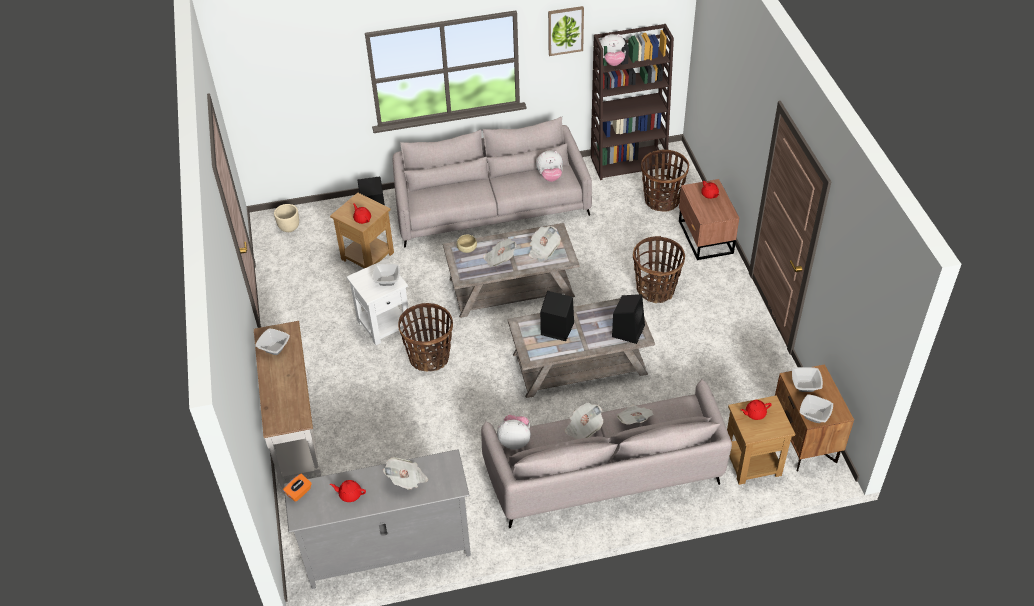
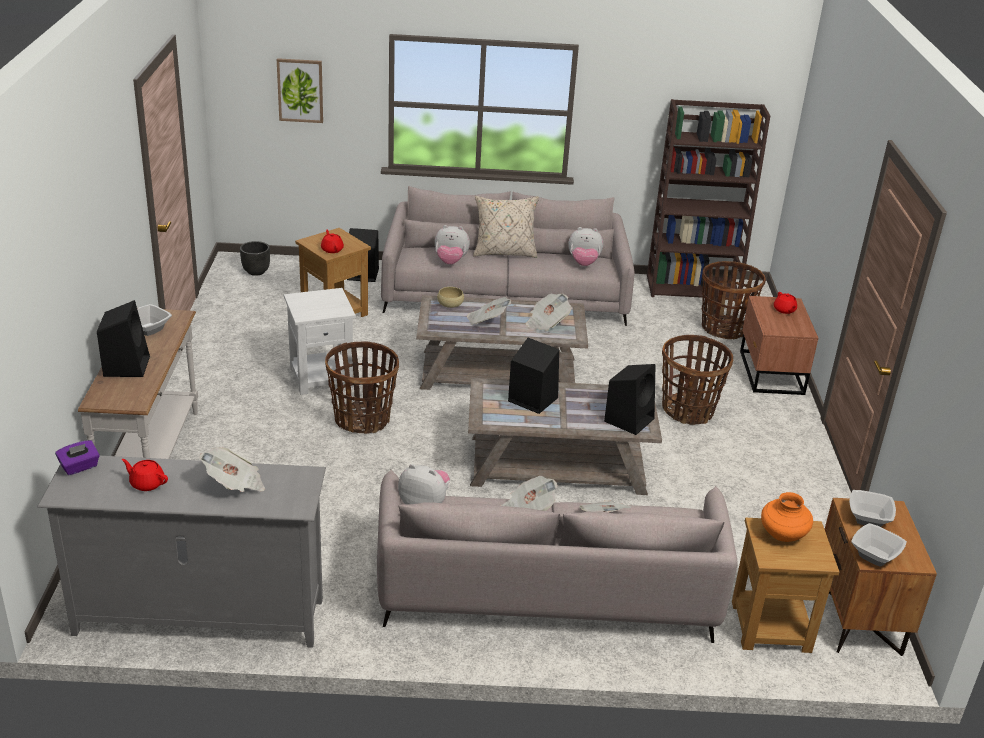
camera: 10 degrees right, 15 degrees down
beige planter [274,204,299,232] -> black planter [240,241,270,276]
orange tissue box [283,474,312,502] -> purple tissue box [55,440,100,475]
bowl [373,264,400,286] -> none
picture [548,6,584,56] -> picture moved to [277,58,323,123]
plush toy [598,34,626,66] -> plush toy moved to [435,225,470,265]
red teapot [741,400,772,420] -> orange vase [761,492,813,542]
none -> black speaker [97,300,150,377]
none -> beige pillow [473,196,539,258]

